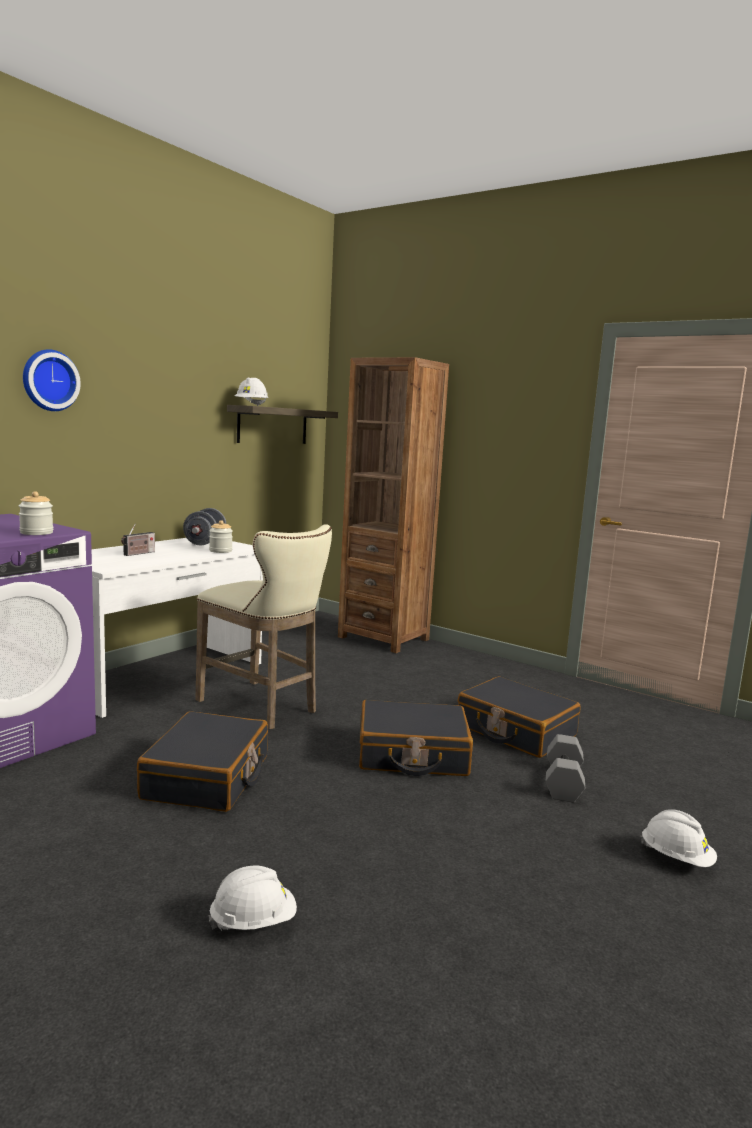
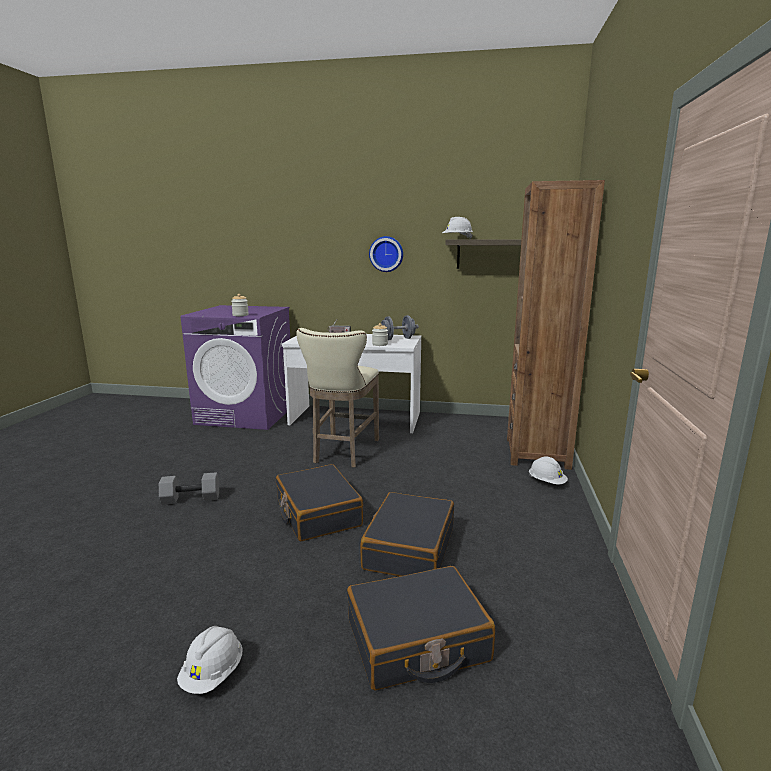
camera: 65 degrees right, 5 degrees up
wall clock [23,349,81,411] -> wall clock moved to [369,236,403,272]
black suitcase [137,711,268,812] -> black suitcase moved to [347,566,495,690]
white hard hat [209,866,297,931] -> white hard hat moved to [529,457,568,485]
grey dumbbell [546,734,585,803] -> grey dumbbell moved to [159,472,219,505]

